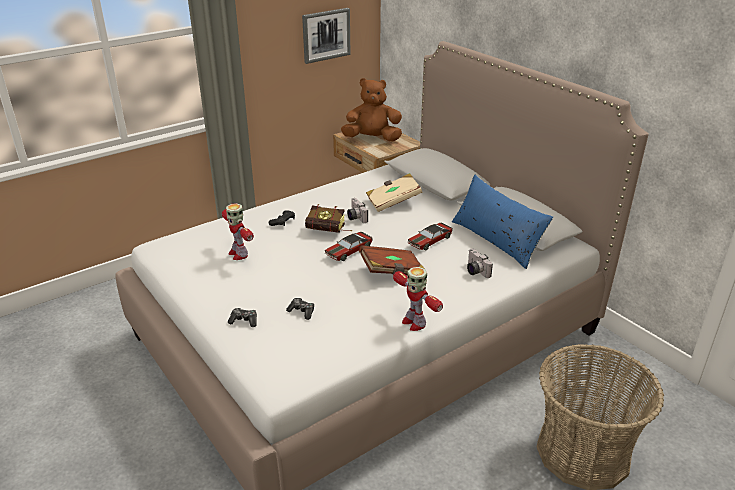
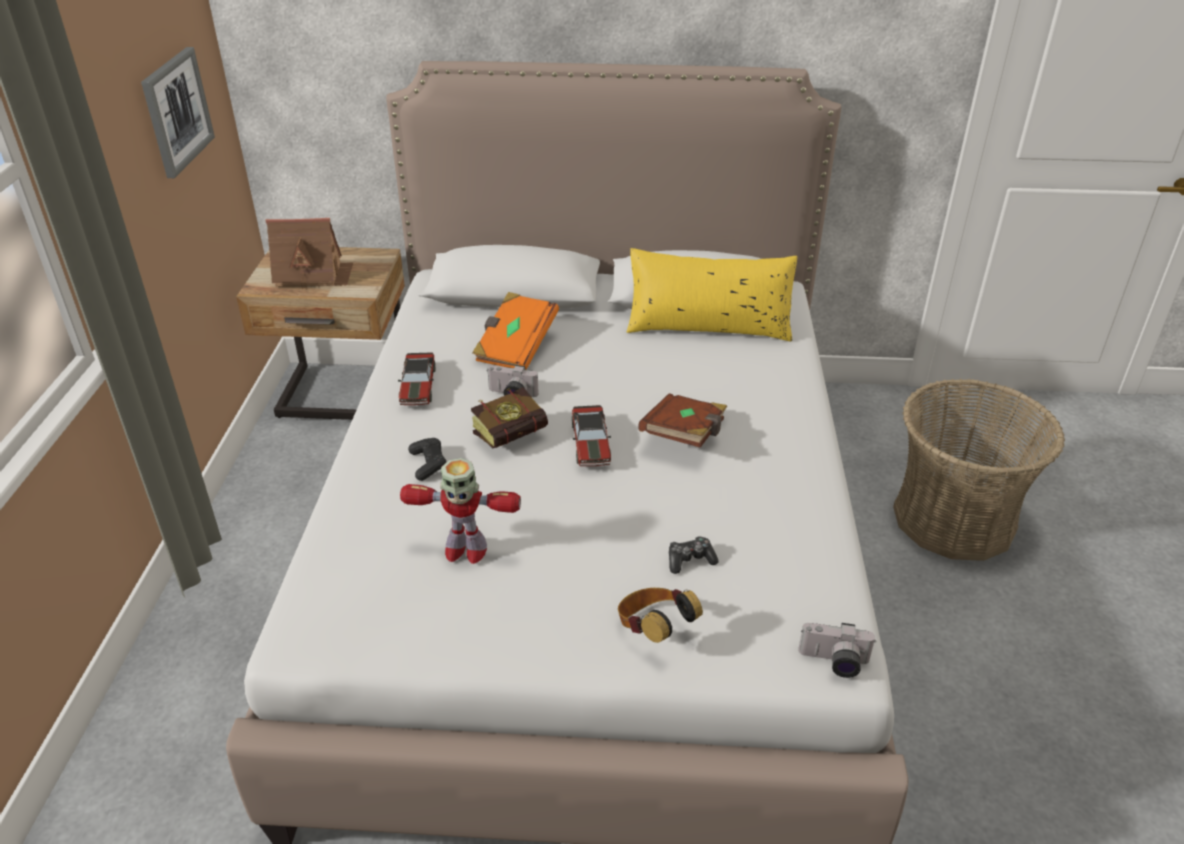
camera: 50 degrees left, 5 degrees up
game controller [228,308,257,327] -> headphones [618,588,703,643]
brown plush toy [341,78,402,142] -> toy house [265,218,353,290]
beige book [366,173,422,212] -> orange book [472,292,559,370]
toy robot [393,267,443,331] -> none
toy car [408,223,453,251] -> toy car moved to [398,352,435,405]
blue pillow [452,175,553,269] -> yellow pillow [627,248,797,342]
camera [467,248,493,278] -> camera moved to [798,623,876,678]

